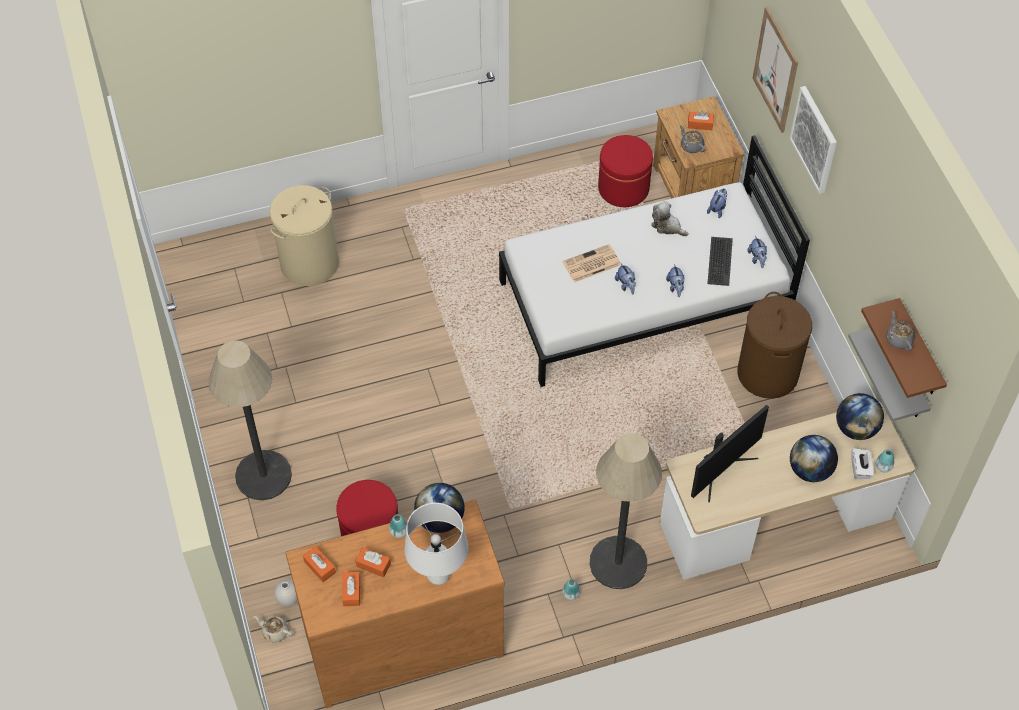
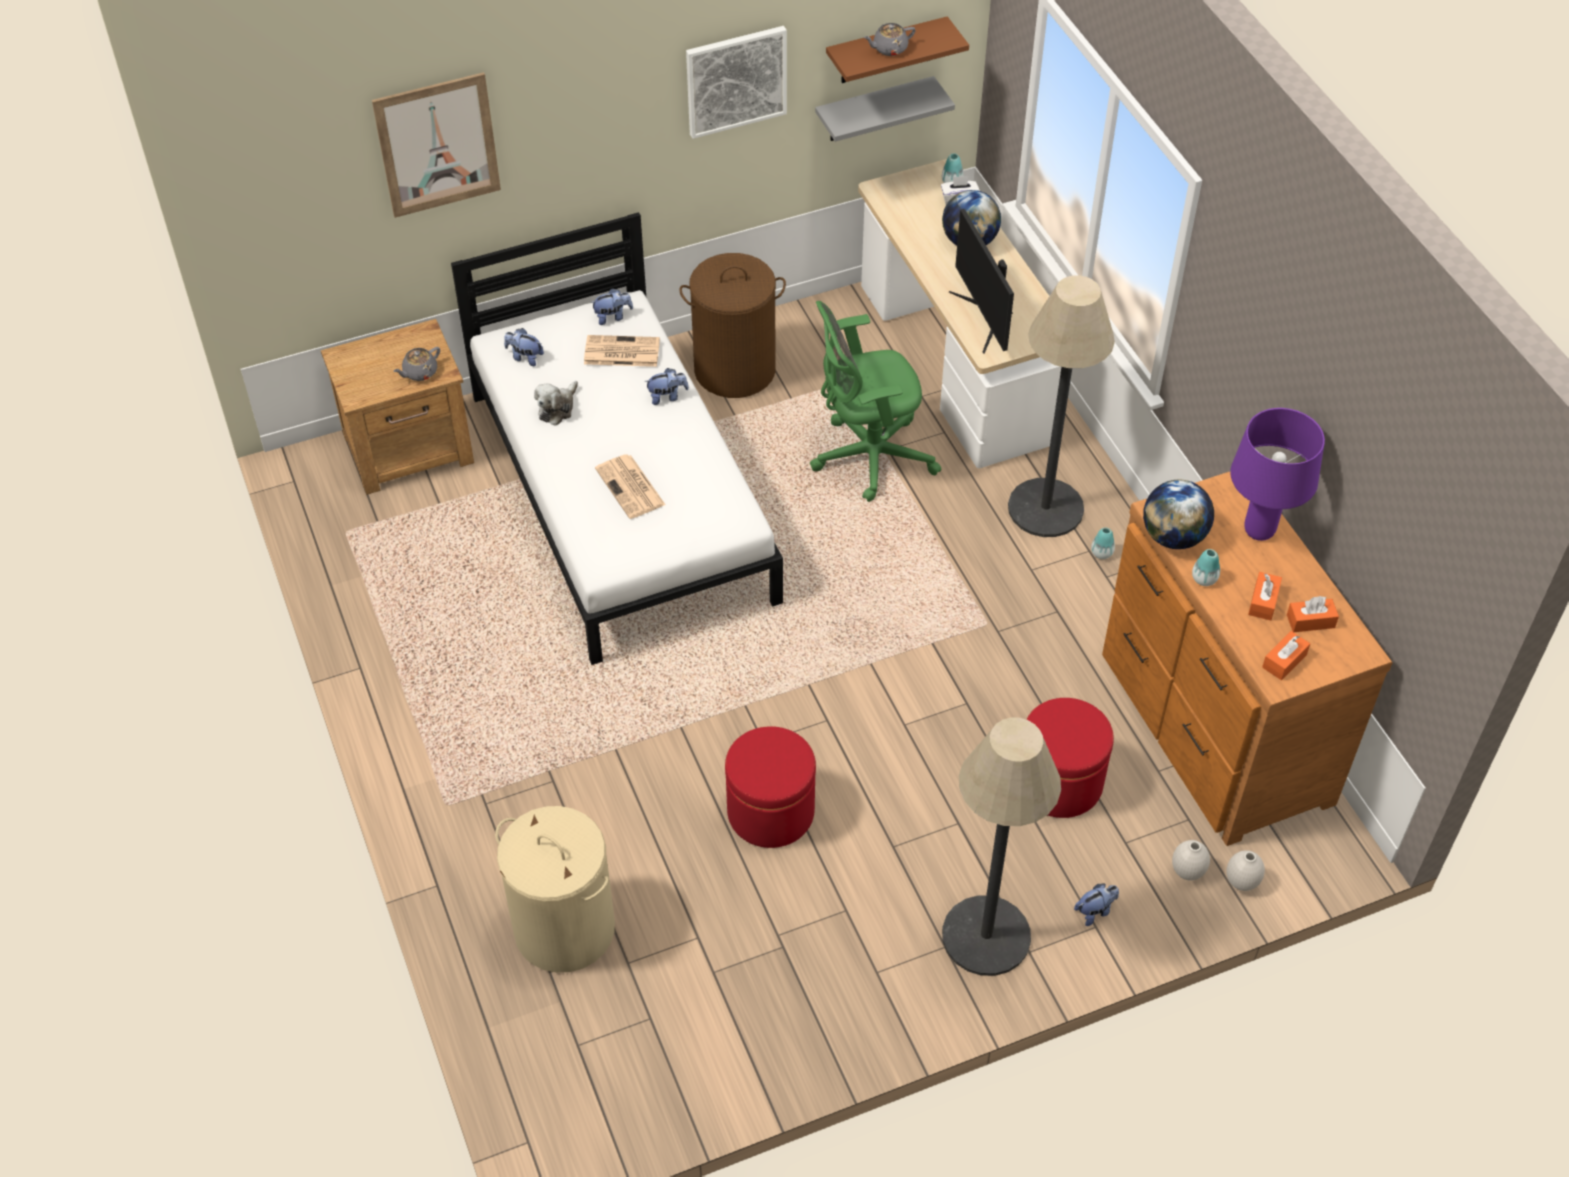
camera: 95 degrees left, 5 degrees down
beige teapot [254,616,292,643] -> white vase [1227,850,1265,891]
white table lamp [404,503,468,585] -> purple table lamp [1230,408,1325,541]
red ottoman [598,135,653,207] -> red ottoman moved to [725,726,816,848]
plush toy [615,263,636,294] -> plush toy moved to [1074,884,1119,926]
orange tissue box [688,111,714,130] -> none
monitor [691,405,769,502] -> monitor turned 150 degrees counterclockwise [949,209,1014,354]
keyboard [707,237,733,286] -> newspaper [584,335,660,367]
picture [790,86,837,194] -> picture moved to [686,26,787,139]
globe [836,393,884,440] -> none
none -> green office chair [810,301,941,502]

